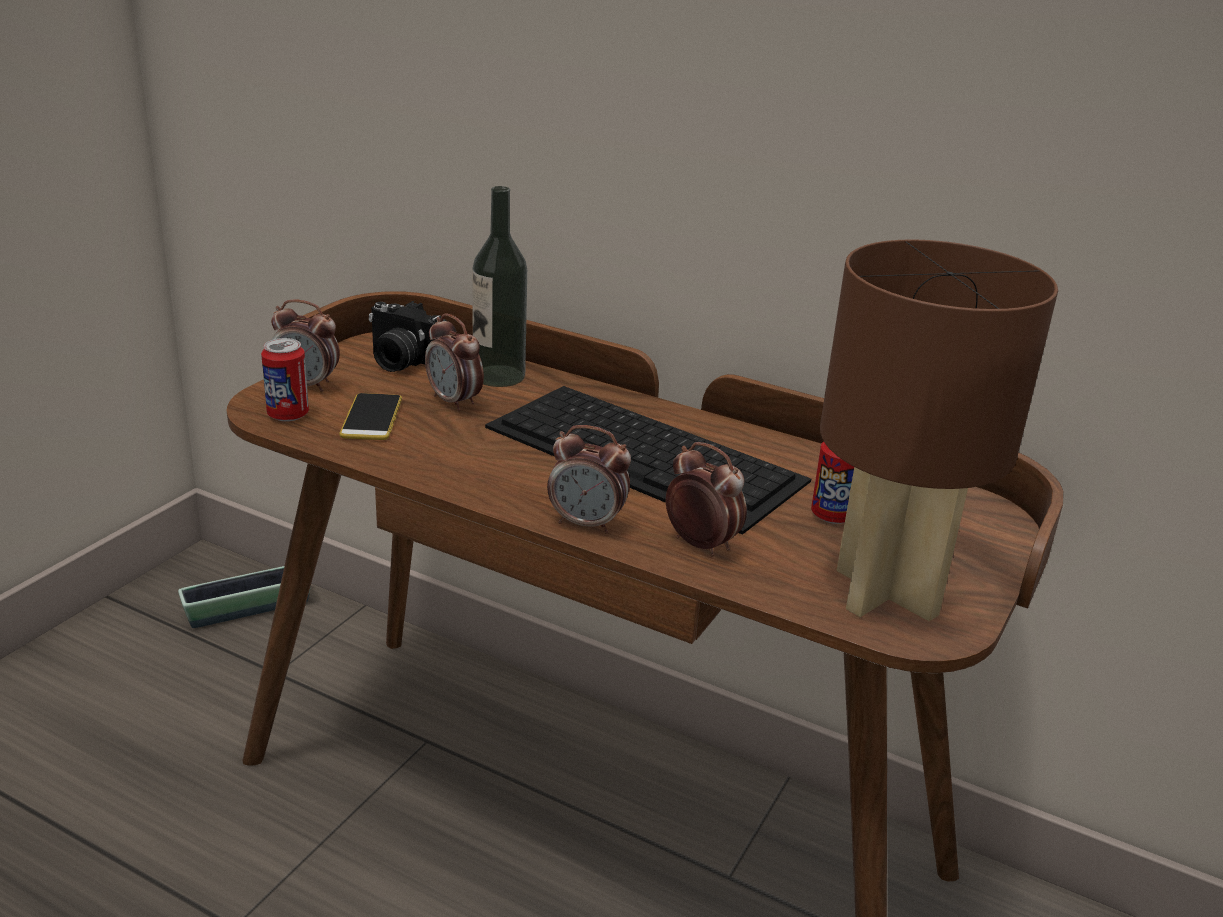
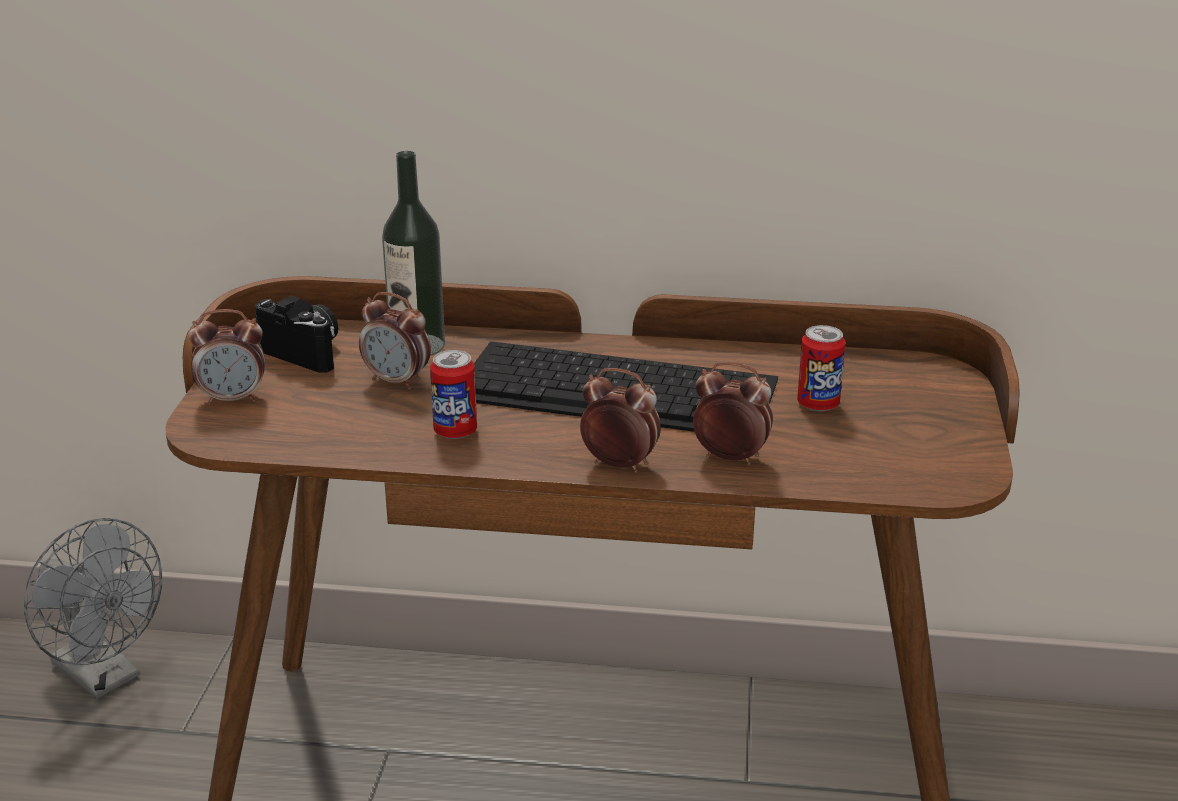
camera: 20 degrees left, 0 degrees up
planter [178,566,311,628] -> grey fan [24,518,162,699]
can [261,338,309,422] -> can moved to [430,350,477,439]
phone [339,393,402,440] -> none
camera [369,301,446,372] -> camera turned 150 degrees counterclockwise [255,296,338,373]
alarm clock [547,425,631,534] -> alarm clock turned 150 degrees counterclockwise [580,368,661,473]
brown table lamp [820,239,1058,621] -> none

